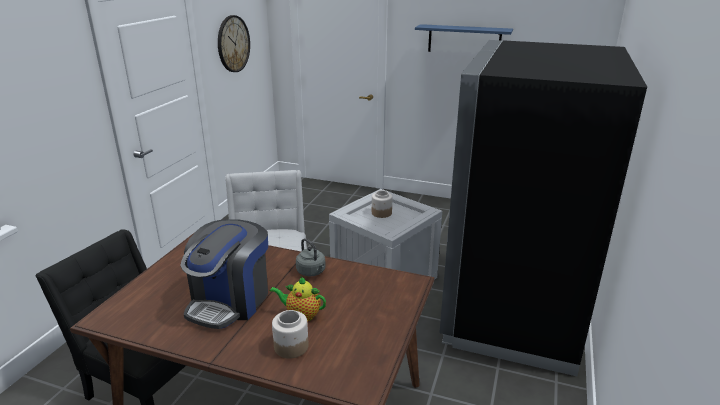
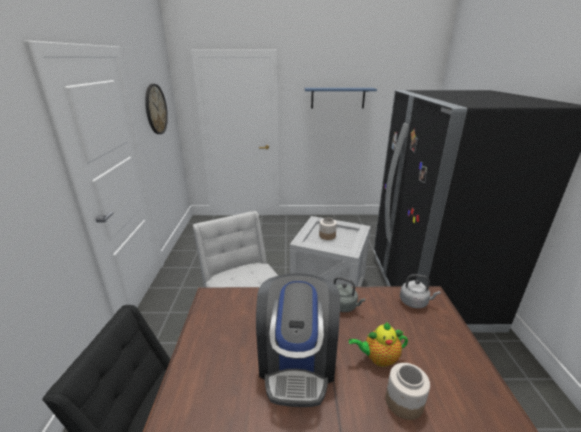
camera: 20 degrees left, 0 degrees up
none -> grey kettle [400,274,441,308]

